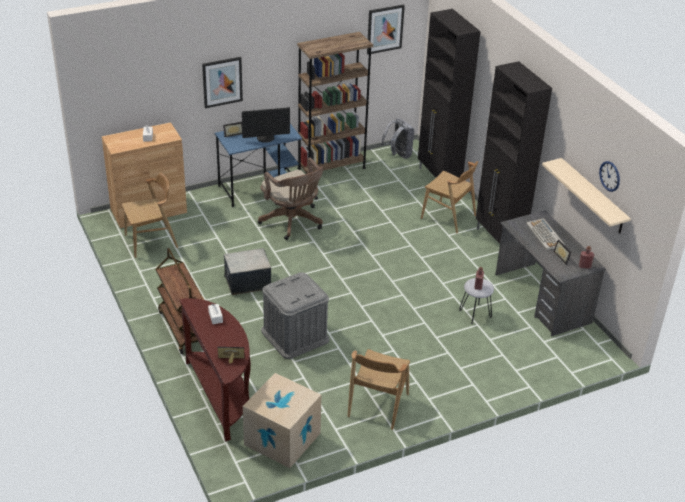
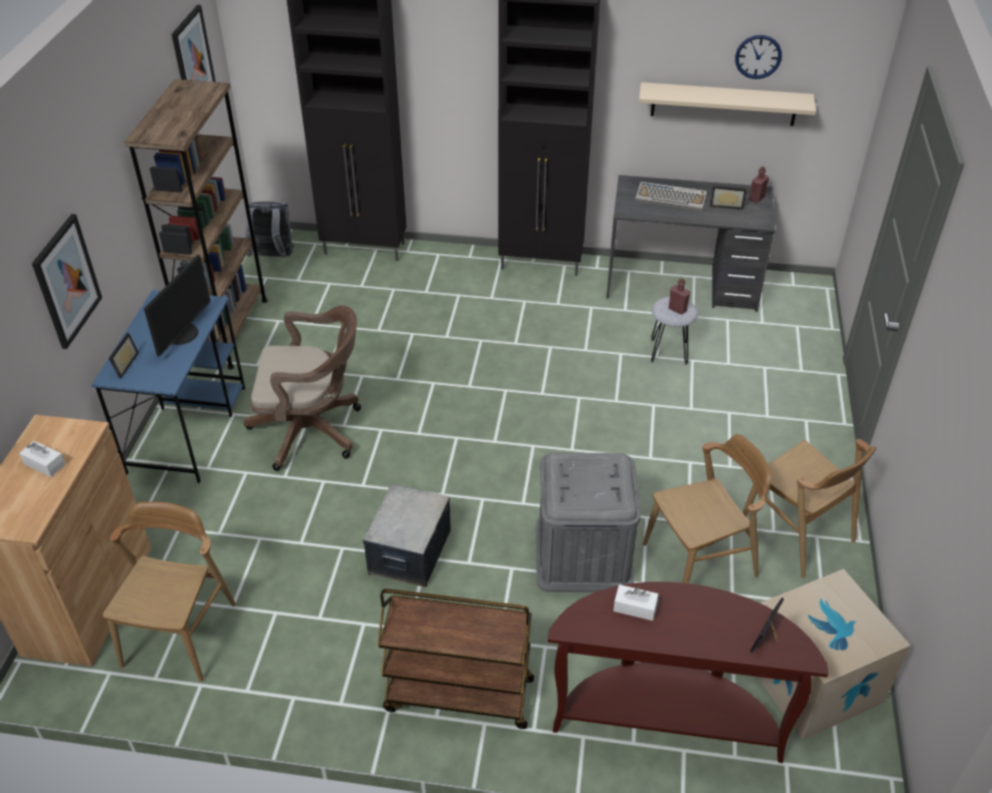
camera: 55 degrees left, 5 degrees up
brown chair [421,161,478,234] -> brown chair moved to [643,434,772,583]

